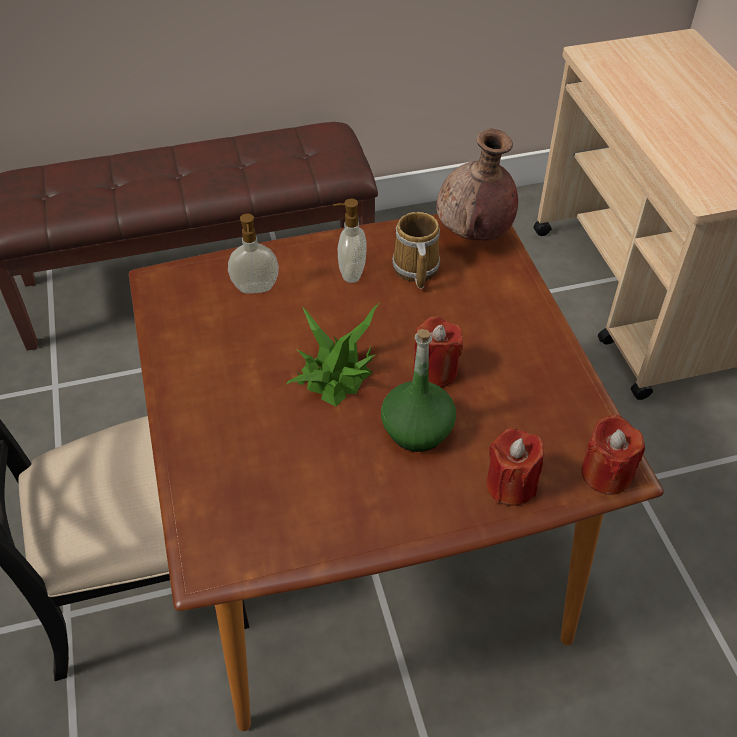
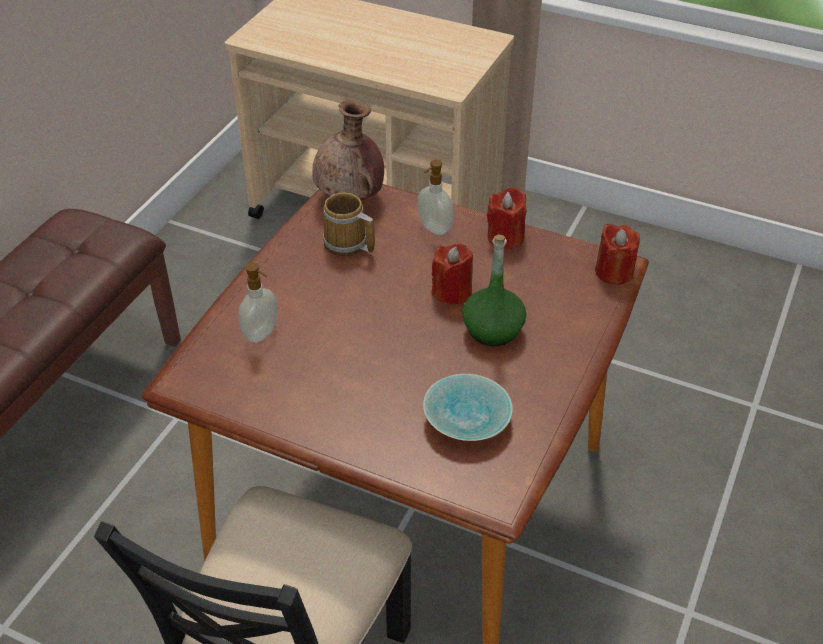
camera: 50 degrees left, 5 degrees down
potted plant [285,304,379,406] -> none
soap dispenser [333,199,366,283] -> soap dispenser moved to [417,160,454,235]
red candle [486,428,544,506] -> red candle moved to [487,187,526,249]
none -> turquoise bowl [423,374,513,441]

